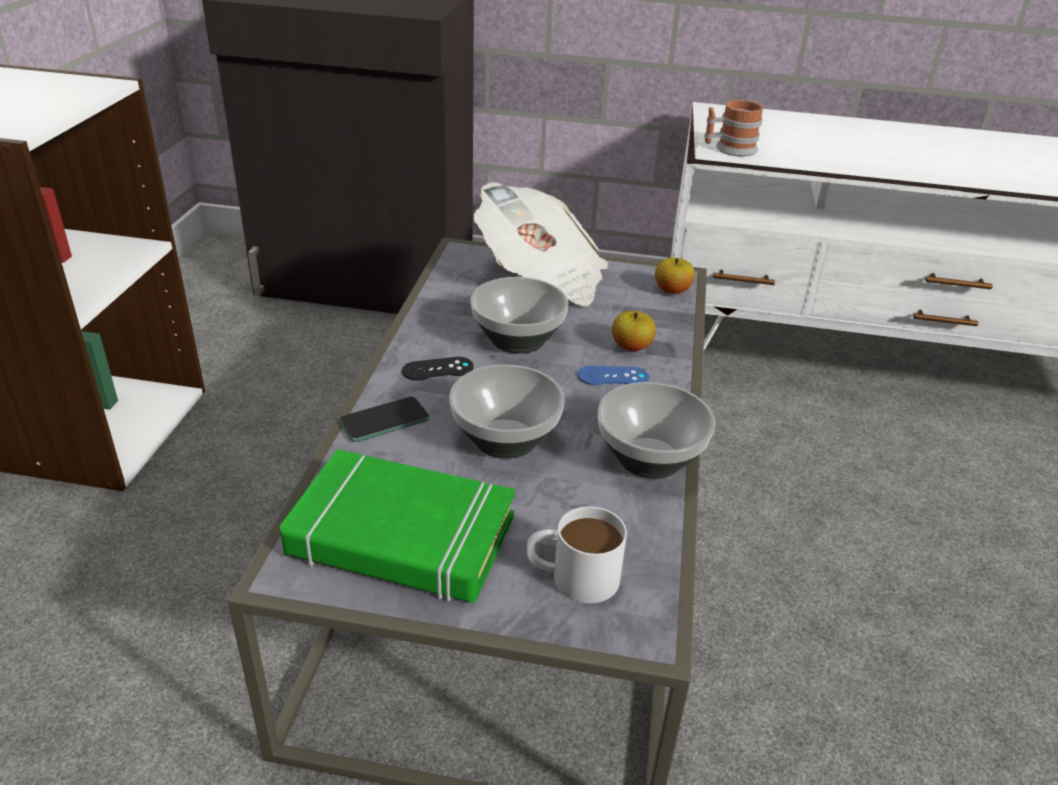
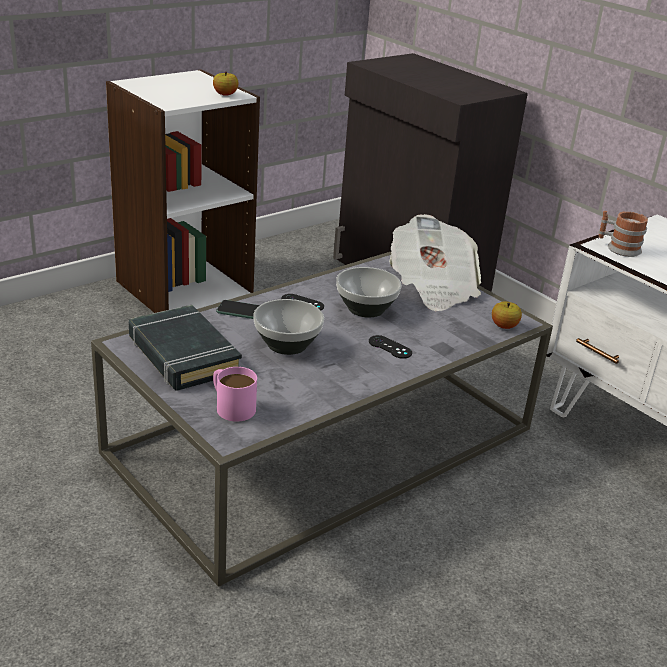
camera: 40 degrees right, 5 degrees down
green book [280,449,515,603] -> black book [129,305,242,391]
white mug [526,506,627,603] -> pink mug [213,367,257,422]
blue game controller [578,366,649,385] -> black game controller [369,335,412,359]
bowl [598,382,715,479] -> none
apple [612,311,656,351] -> apple moved to [213,72,238,96]

